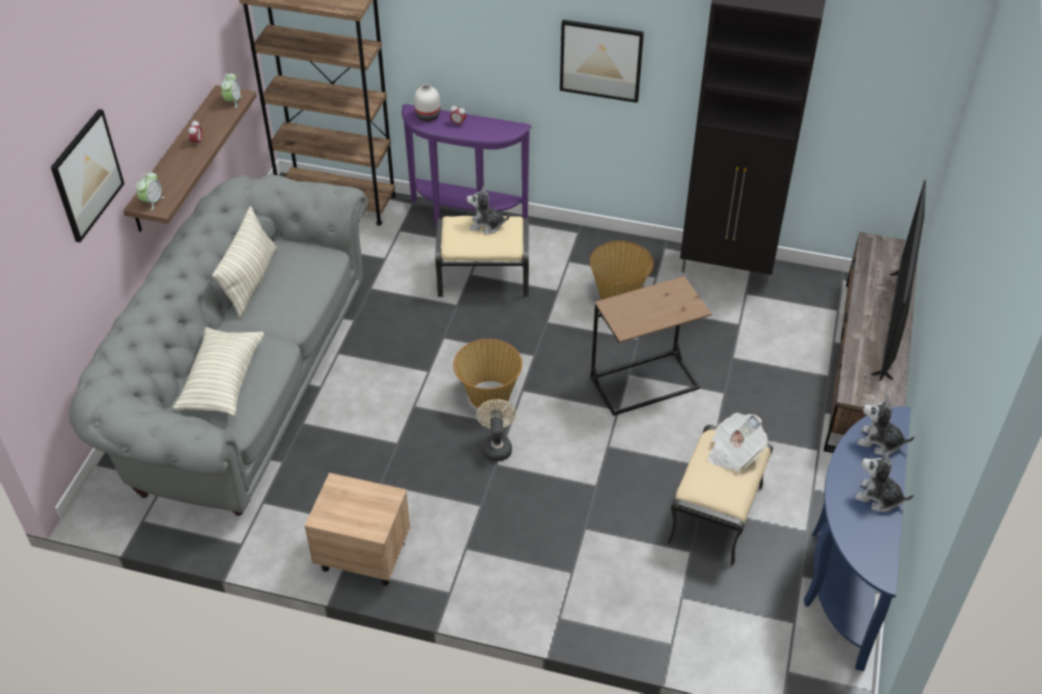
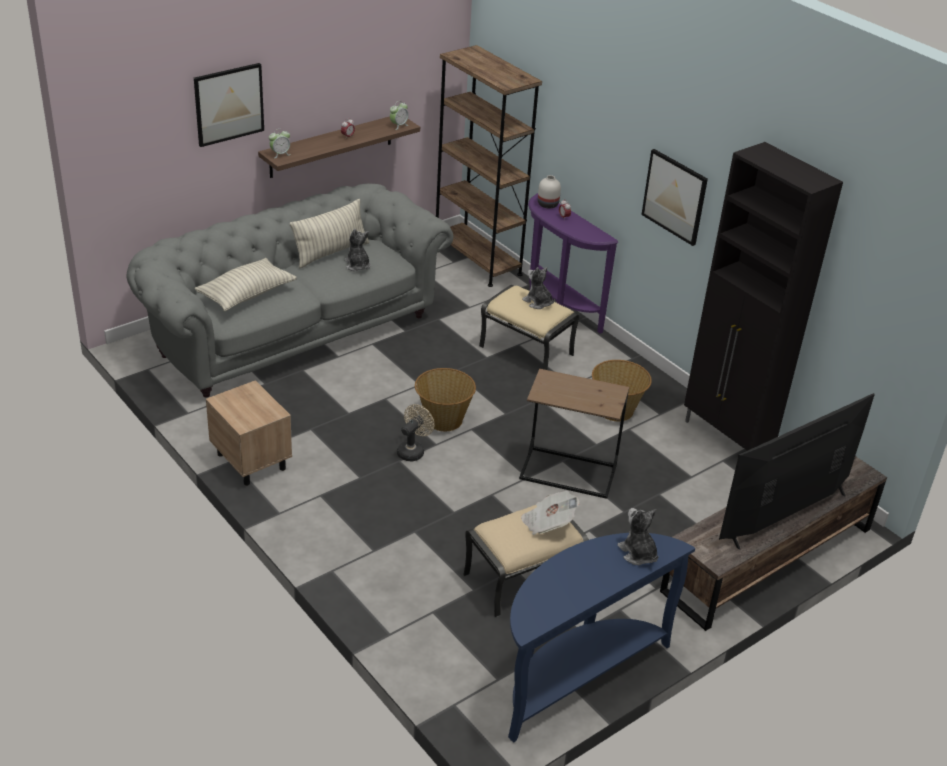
camera: 35 degrees right, 10 degrees down
plush toy [855,451,914,512] -> plush toy moved to [345,229,371,272]

